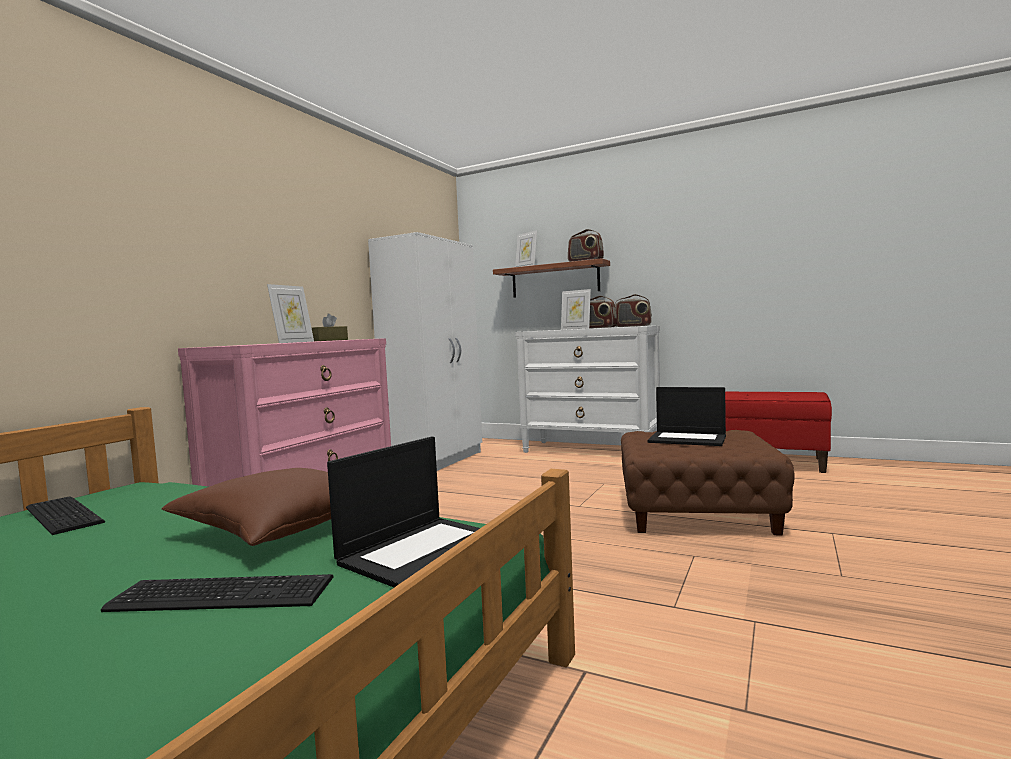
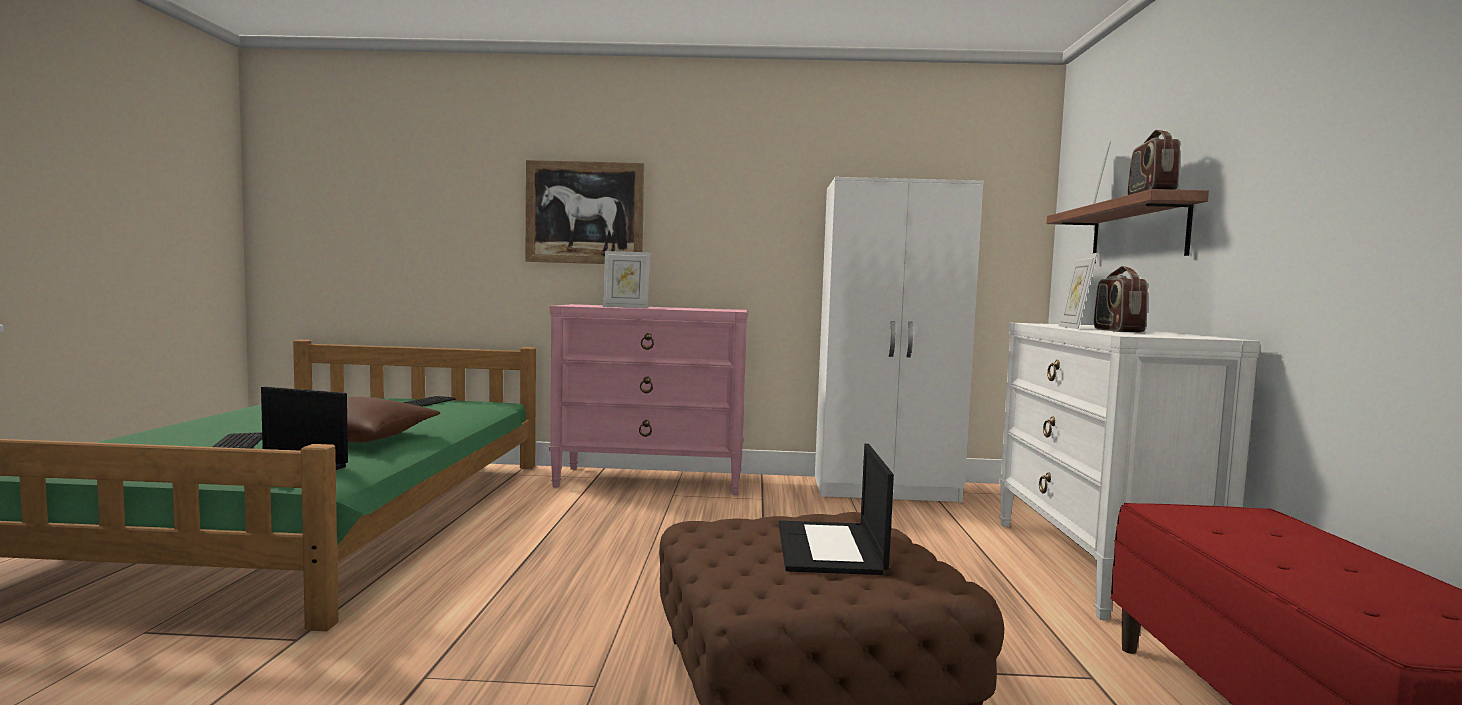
camera: 65 degrees right, 0 degrees up
brown tissue box [312,314,348,341] -> none
radio [615,294,652,327] -> none
none -> picture [525,160,644,264]

